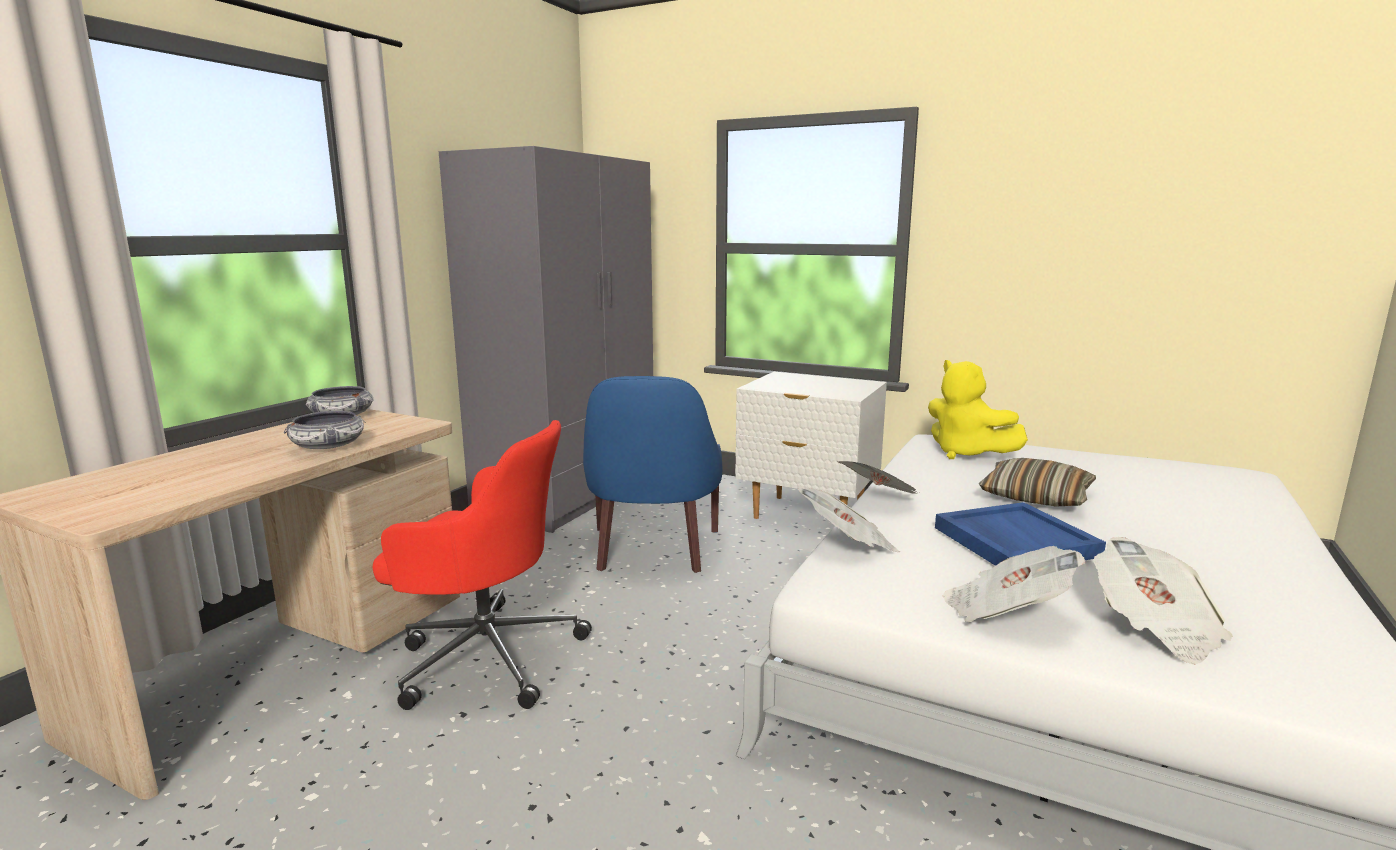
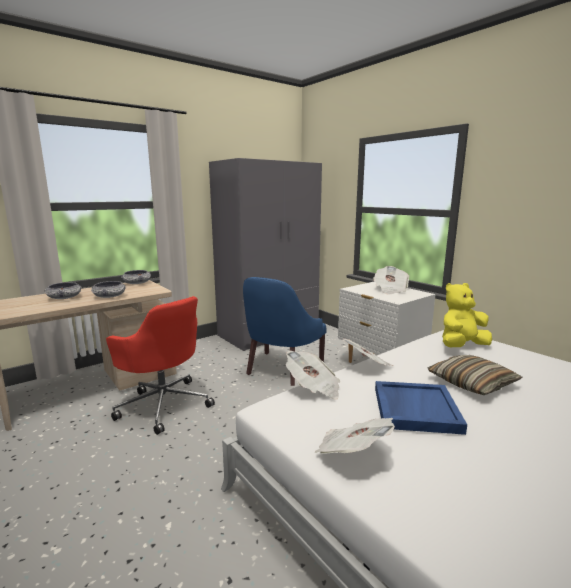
camera: 25 degrees right, 0 degrees up
yellow plush toy [928,360,1028,459] -> yellow plush toy turned 75 degrees clockwise [442,283,492,347]
newspaper [1093,537,1233,665] -> newspaper moved to [373,266,409,294]
none -> bowl [44,282,81,299]

